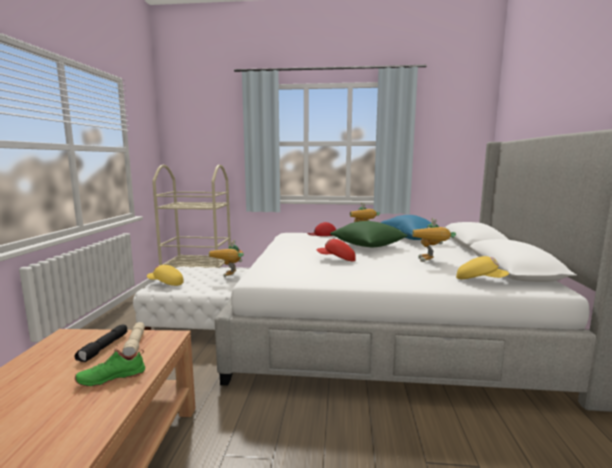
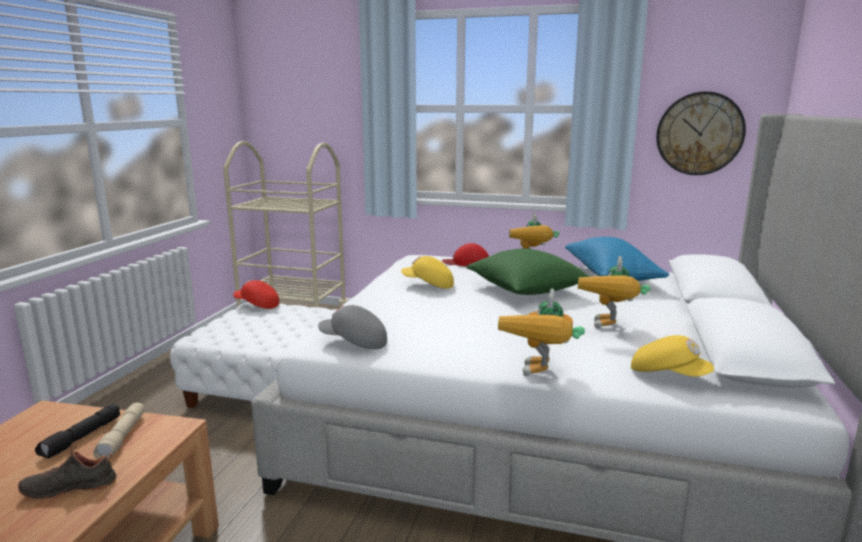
camera: 10 degrees right, 5 degrees up
green shoe [75,345,145,387] -> black shoe [18,445,117,500]
yellow cap [147,265,184,286] -> yellow cap moved to [401,256,454,289]
toy robot [209,240,244,277] -> toy robot moved to [498,289,585,376]
red cap [317,239,356,261] -> red cap moved to [233,280,279,309]
none -> grey cap [318,305,387,349]
none -> wall clock [656,91,746,175]

